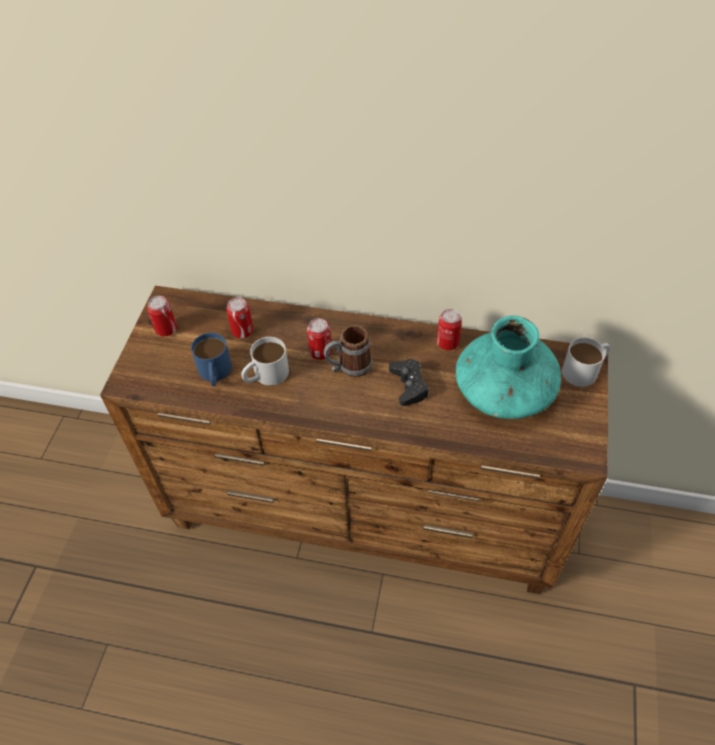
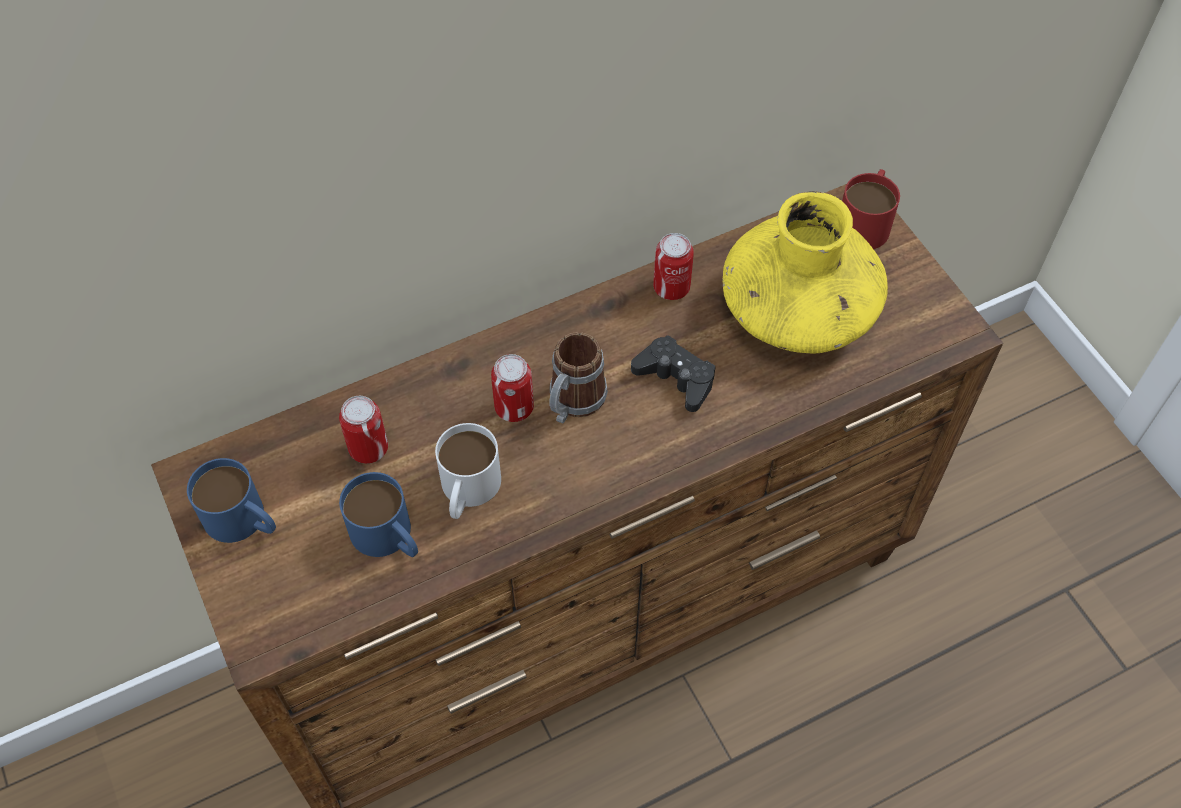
camera: 40 degrees left, 5 degrees up
can [147,296,177,337] -> blue mug [187,458,276,543]
turquoise vase [456,315,561,419] -> yellow vase [723,191,888,354]
white mug [562,337,611,387] -> red mug [842,169,900,249]

